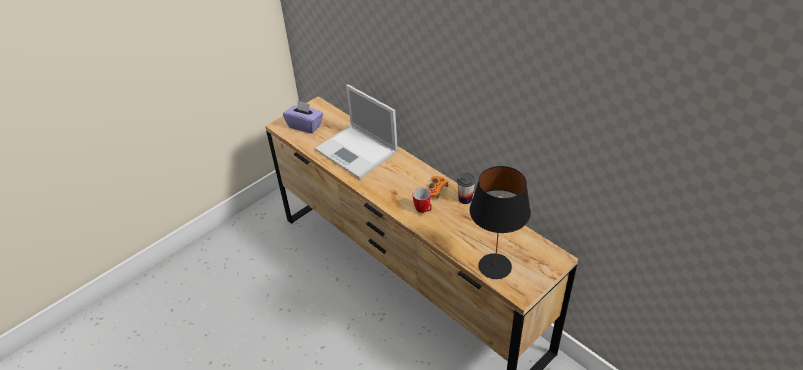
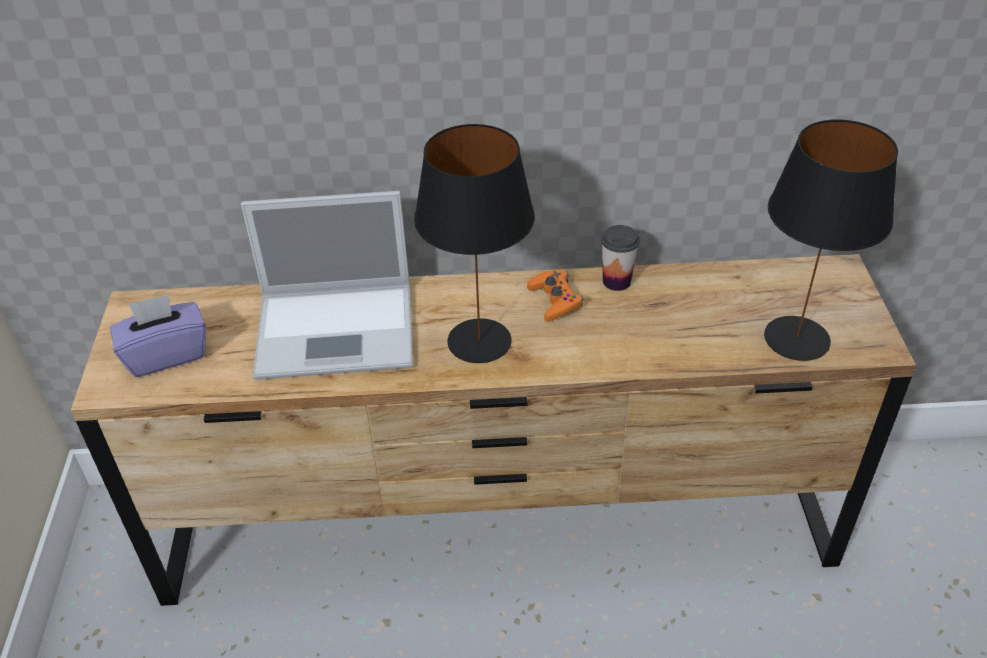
camera: 50 degrees left, 0 degrees up
mug [413,188,432,213] -> none
none -> black table lamp [414,124,535,363]

